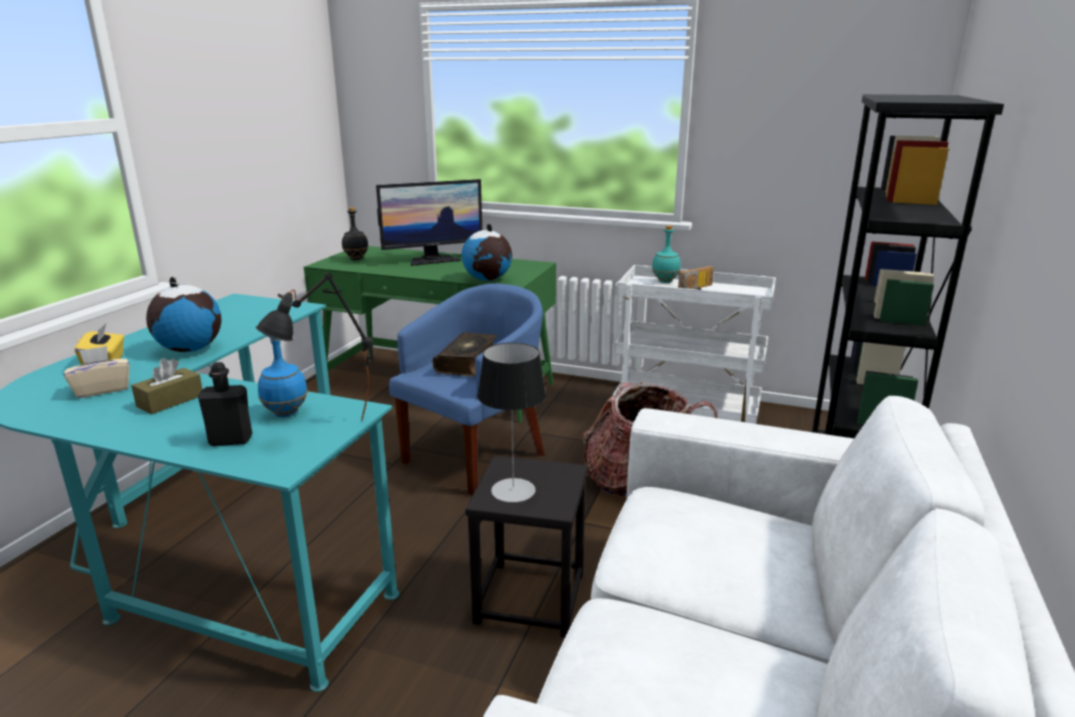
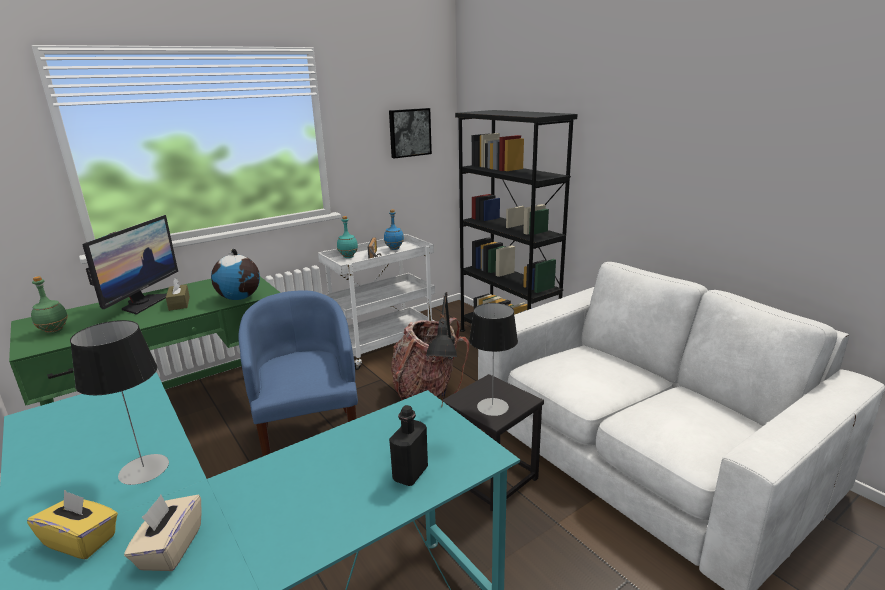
camera: 55 degrees left, 0 degrees up
brown tissue box [131,358,203,414] -> brown tissue box moved to [166,278,190,311]
globe [146,277,222,352] -> table lamp [70,320,169,485]
blue bottle [258,335,308,417] -> blue bottle moved to [384,209,404,250]
black bottle [342,207,368,260] -> green bottle [31,276,68,334]
book [433,332,497,377] -> none
none -> picture [389,108,432,159]

